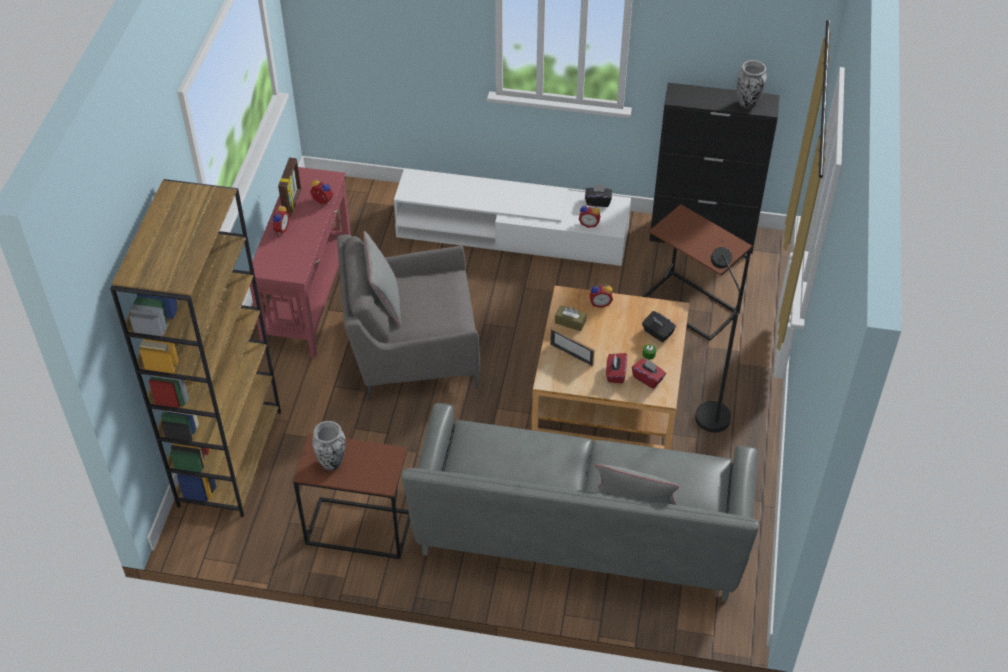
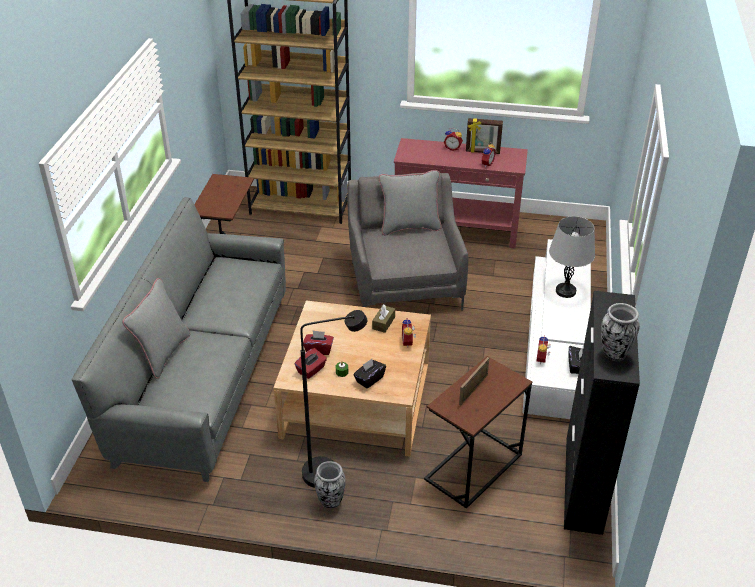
camera: 90 degrees right, 10 degrees down
vase [312,421,346,471] -> vase moved to [314,461,346,509]
picture frame [550,328,594,366] -> picture frame moved to [459,357,489,406]
none -> grey table lamp [549,216,595,298]

